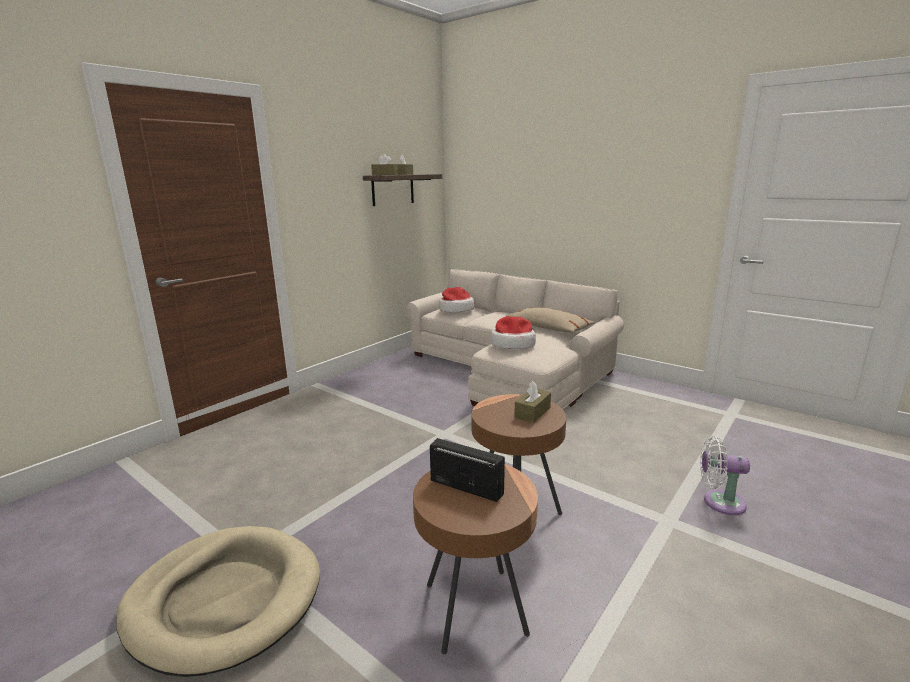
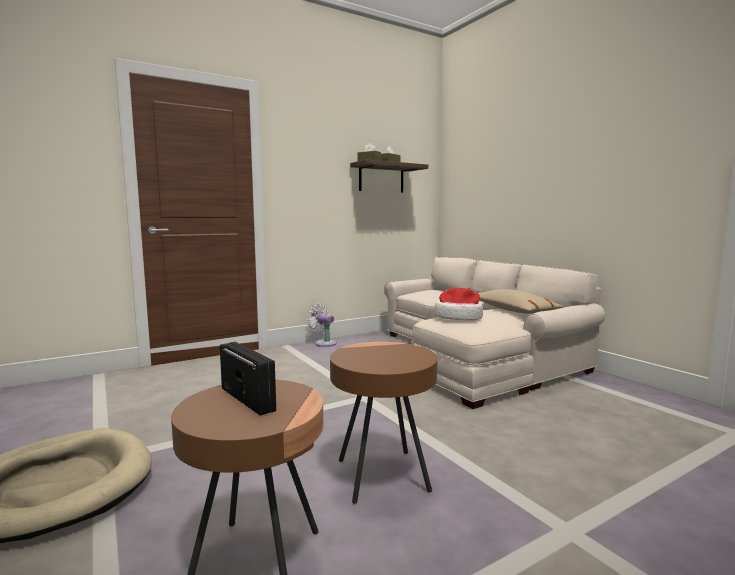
camera: 20 degrees right, 10 degrees down
hat [439,287,474,313] -> none
brown tissue box [514,381,551,423] -> none
white fan [700,436,750,515] -> white fan moved to [307,303,337,347]

